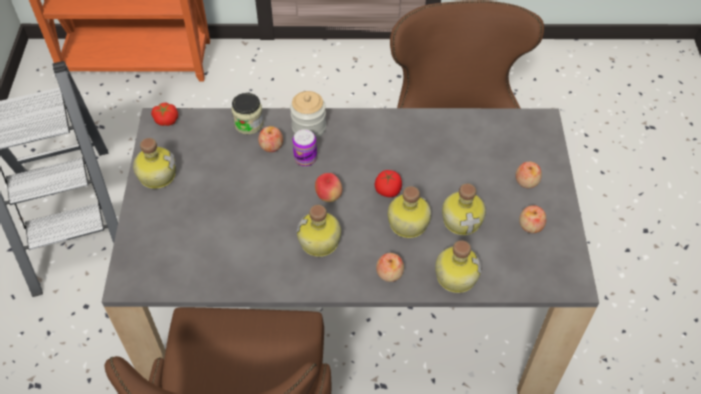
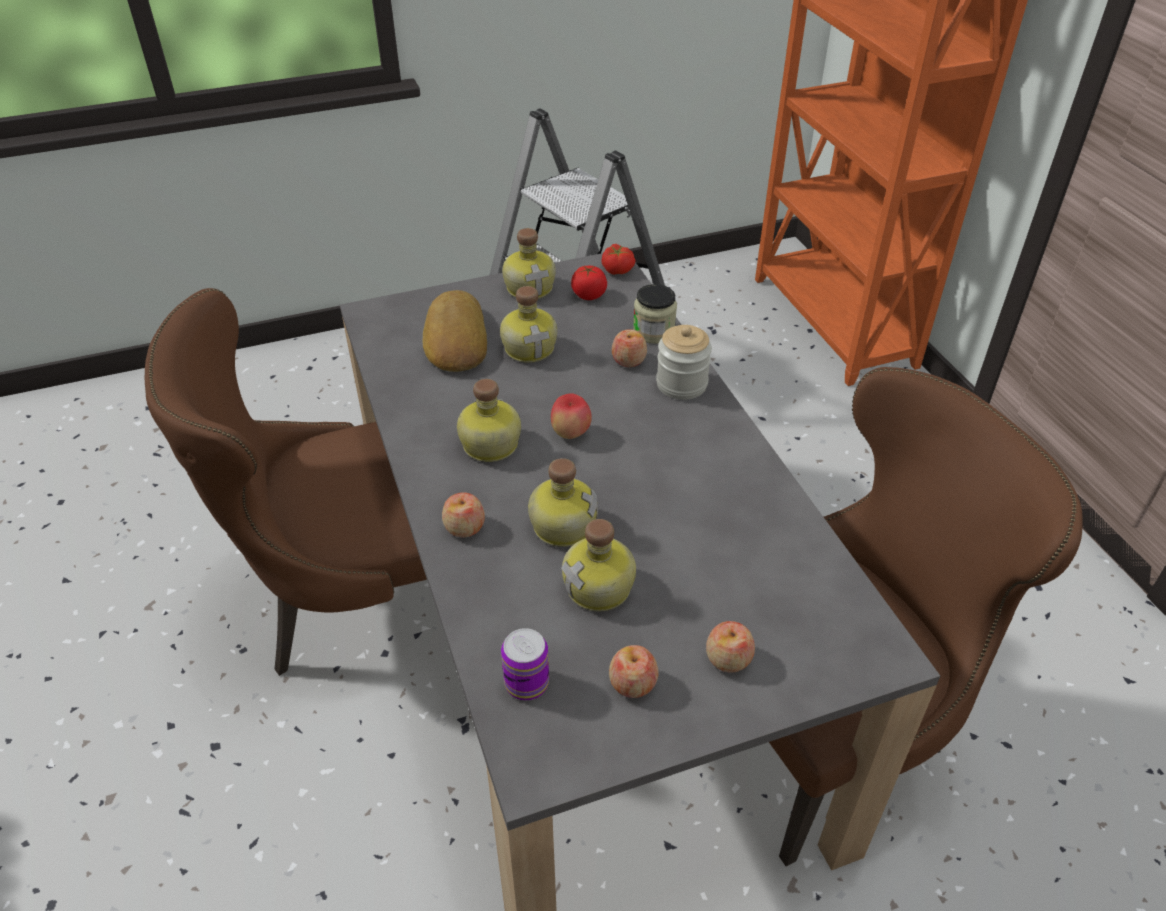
camera: 70 degrees right, 10 degrees down
can [292,129,317,166] -> can moved to [501,628,549,700]
tomato [375,170,402,197] -> tomato moved to [571,266,607,300]
bottle [435,240,481,293] -> bottle moved to [500,286,557,363]
none -> bread [422,290,487,372]

